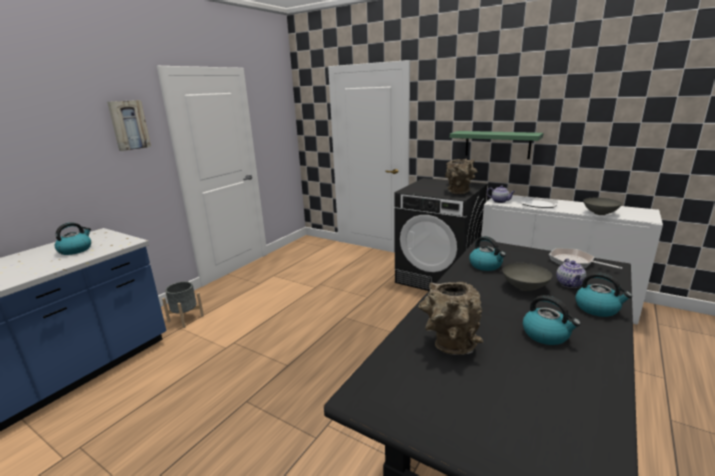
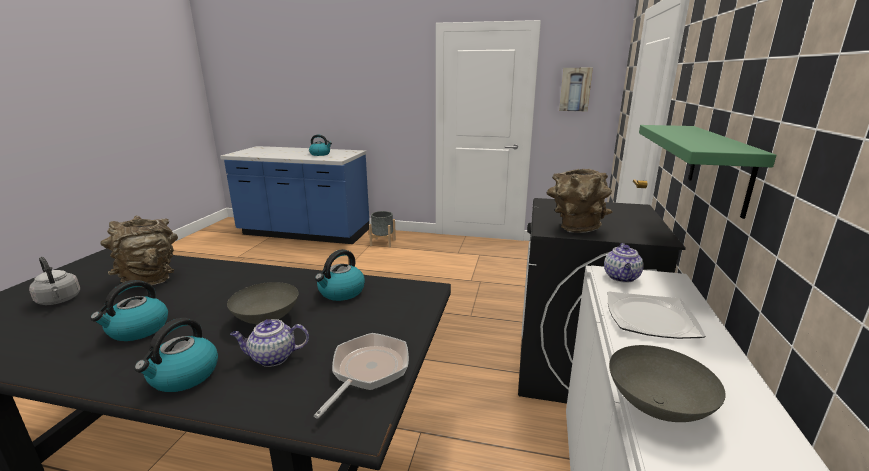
camera: 70 degrees right, 0 degrees up
picture [107,100,151,151] -> picture moved to [559,68,593,111]
none -> grey kettle [29,257,80,305]

